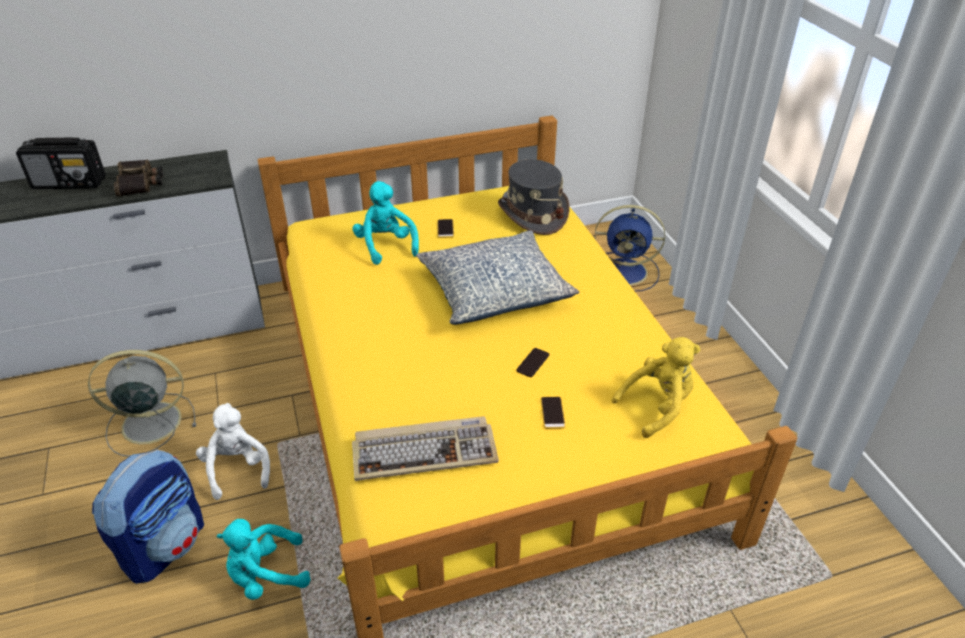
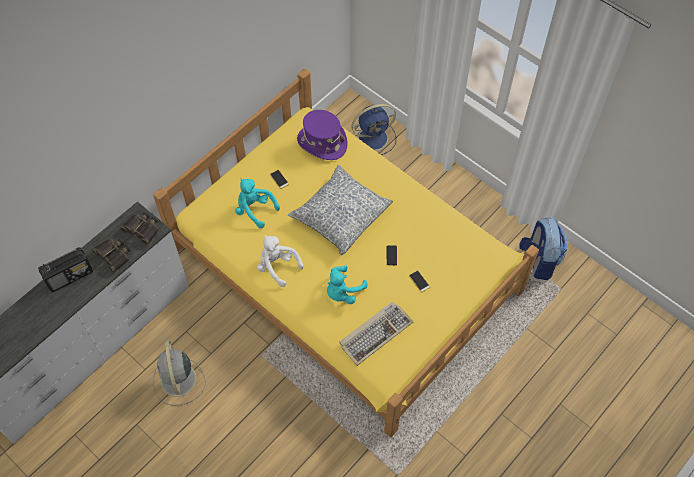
camera: 30 degrees left, 20 degrees up
grey fan [88,350,196,457] -> grey fan turned 60 degrees counterclockwise [153,340,206,406]
backpack [92,450,204,584] -> backpack moved to [520,217,567,280]
white plush toy [196,403,270,500] -> white plush toy moved to [257,235,303,287]
turquoise plush toy [216,519,311,600] -> turquoise plush toy moved to [327,266,367,304]
grey hat [498,159,570,235] -> purple hat [297,110,348,160]
yellow plush toy [611,337,700,438] -> none
none -> binoculars [120,212,159,245]

